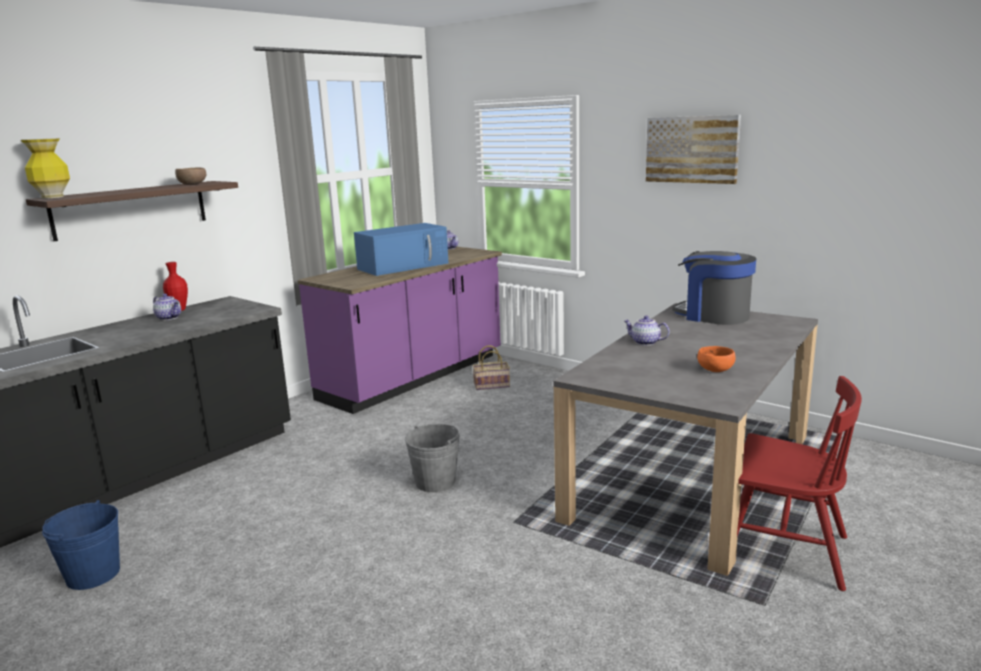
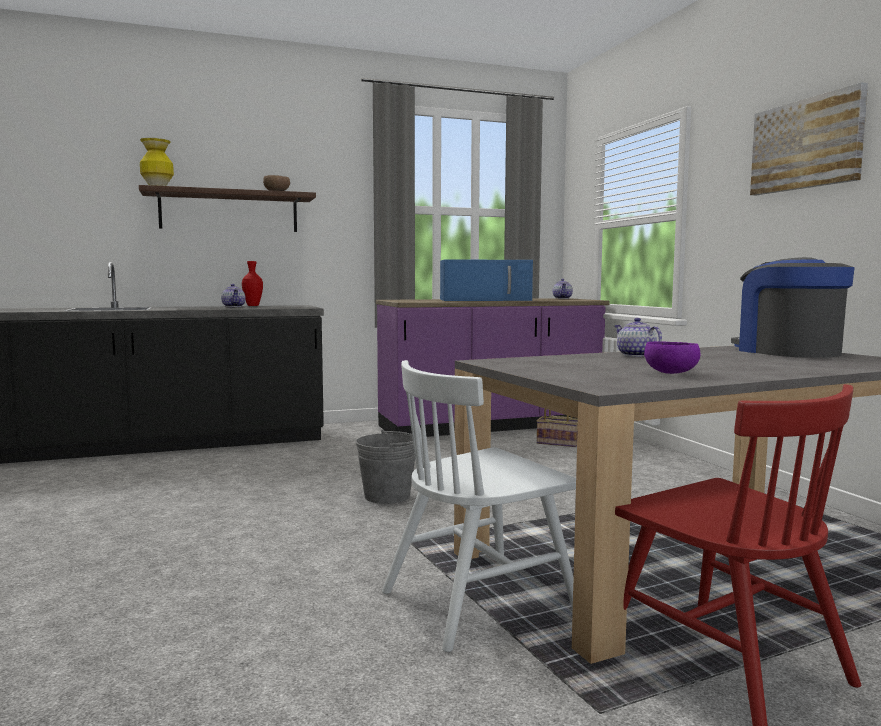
camera: 30 degrees right, 10 degrees down
blue bucket [42,500,120,590] -> none
orange bowl [697,346,736,372] -> purple bowl [644,342,700,374]
none -> white chair [382,360,576,652]

